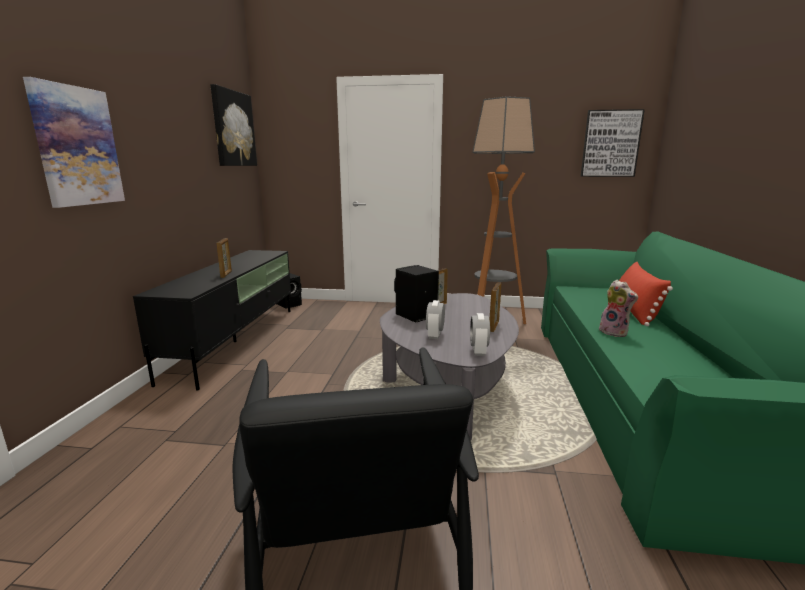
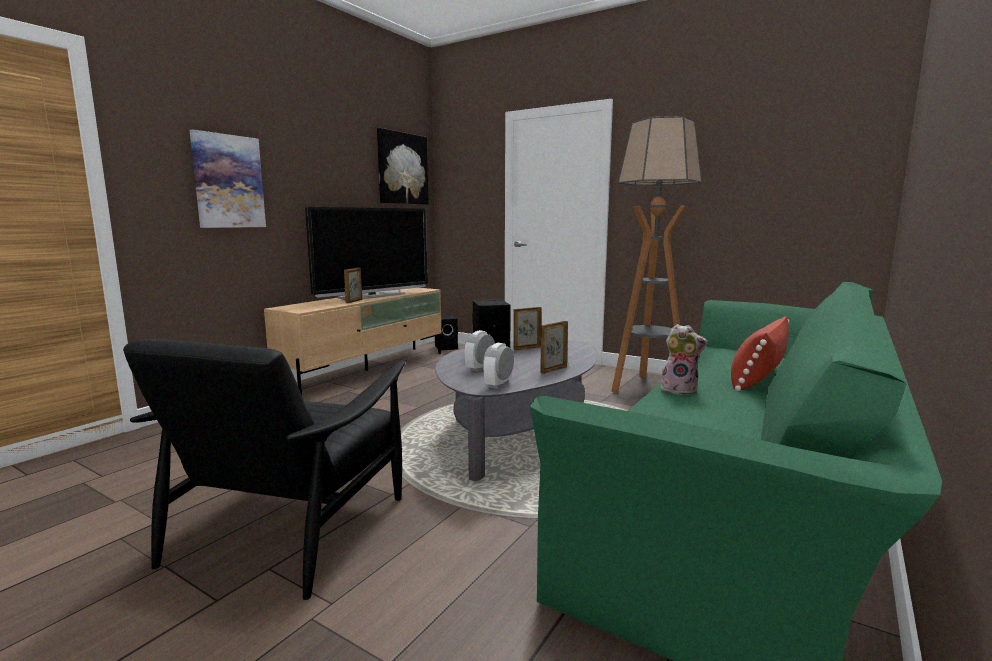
camera: 25 degrees right, 5 degrees down
black tv stand [133,250,291,390] -> beige tv stand [264,288,441,395]
picture [581,109,645,177] -> none
plush toy [599,280,638,337] -> plush toy turned 60 degrees counterclockwise [660,324,708,395]
none -> television [305,207,428,300]

